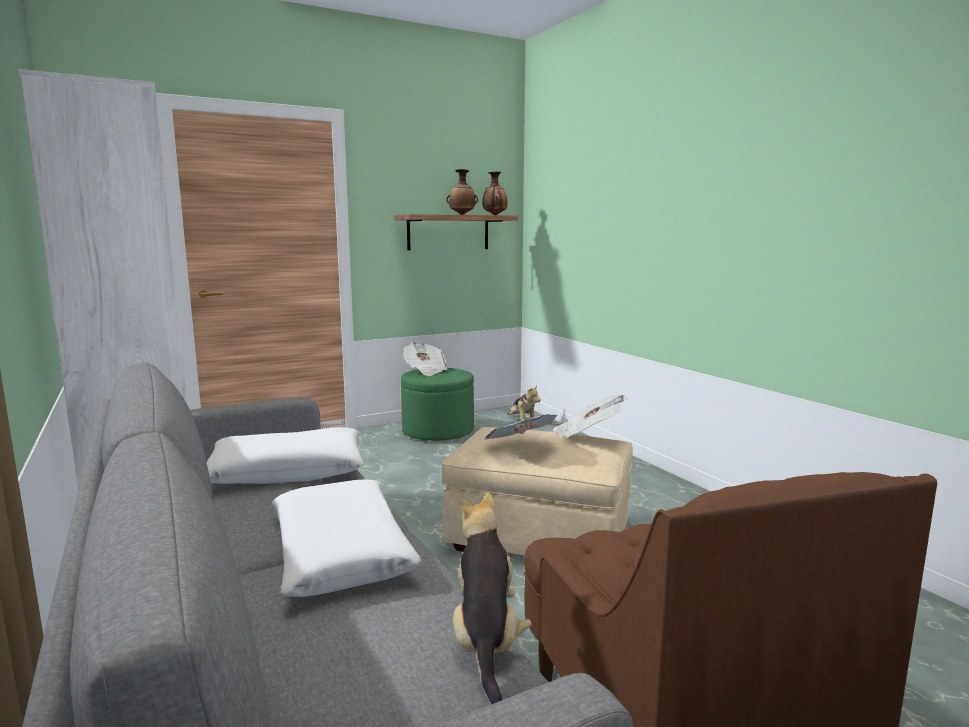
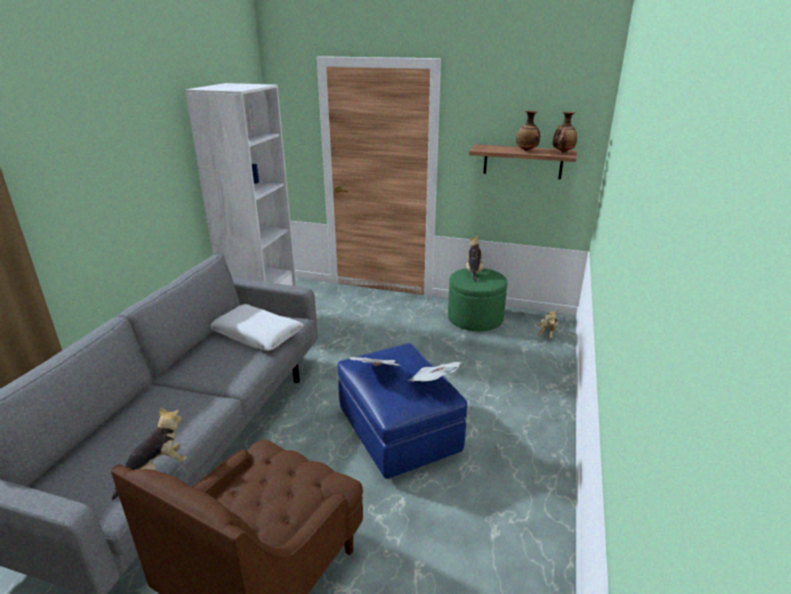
camera: 45 degrees right, 15 degrees up
white pillow [272,480,422,597] -> none
newspaper [403,342,447,376] -> plush toy [466,235,486,282]
beige ottoman [442,427,633,555] -> blue ottoman [338,343,468,479]

